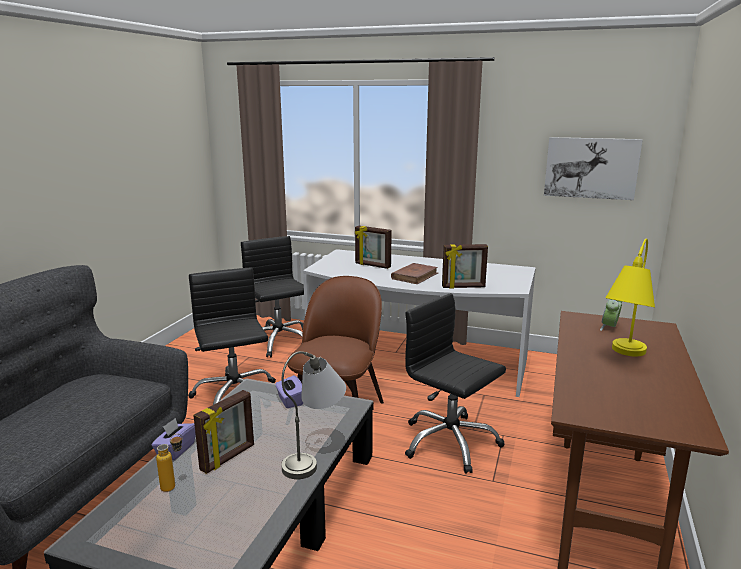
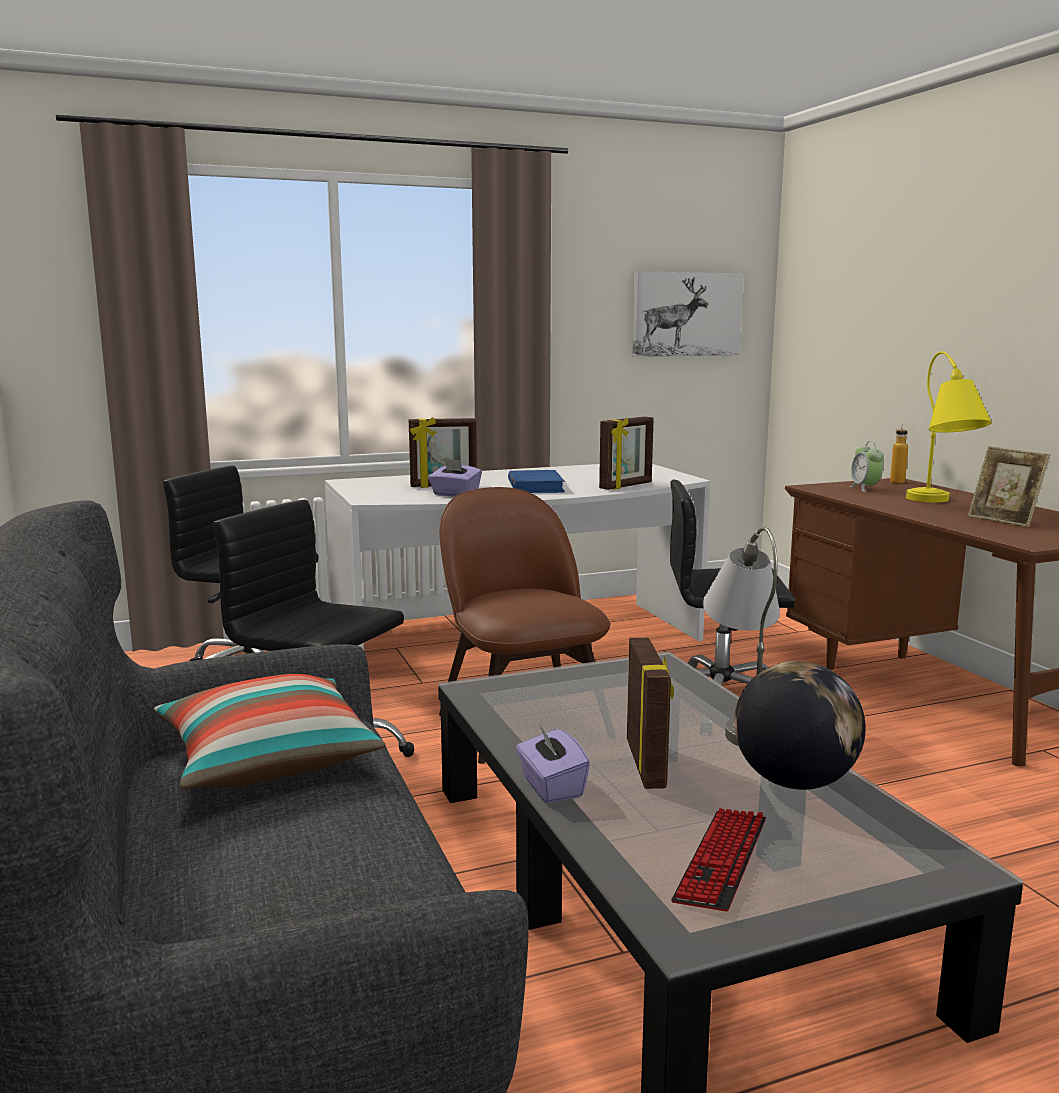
camera: 40 degrees left, 5 degrees down
bottle [156,434,183,492] -> bottle moved to [890,424,908,484]
purple tissue box [275,375,303,408] -> purple tissue box moved to [429,458,482,497]
brown book [391,263,438,284] -> blue book [508,470,565,493]
none -> pillow [154,674,386,789]
none -> keyboard [671,808,766,912]
none -> globe [734,661,866,790]
none -> picture frame [968,446,1050,527]

